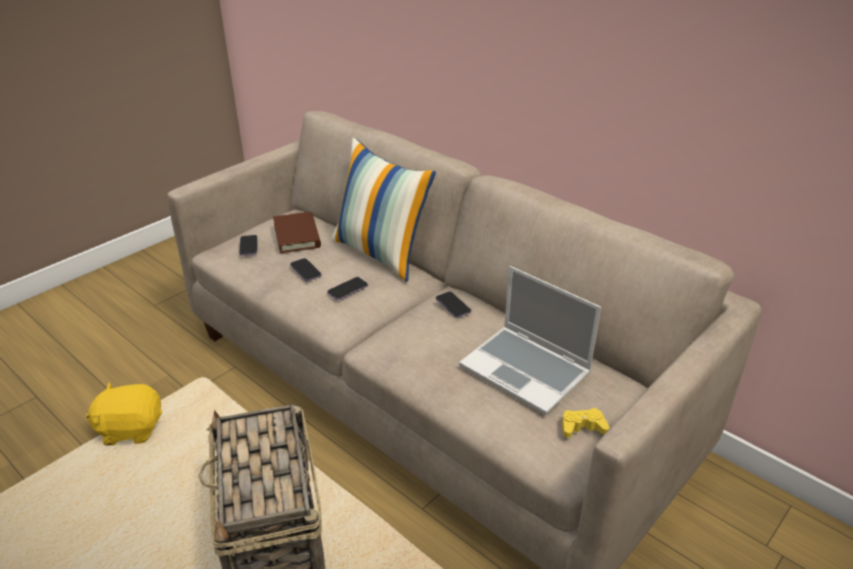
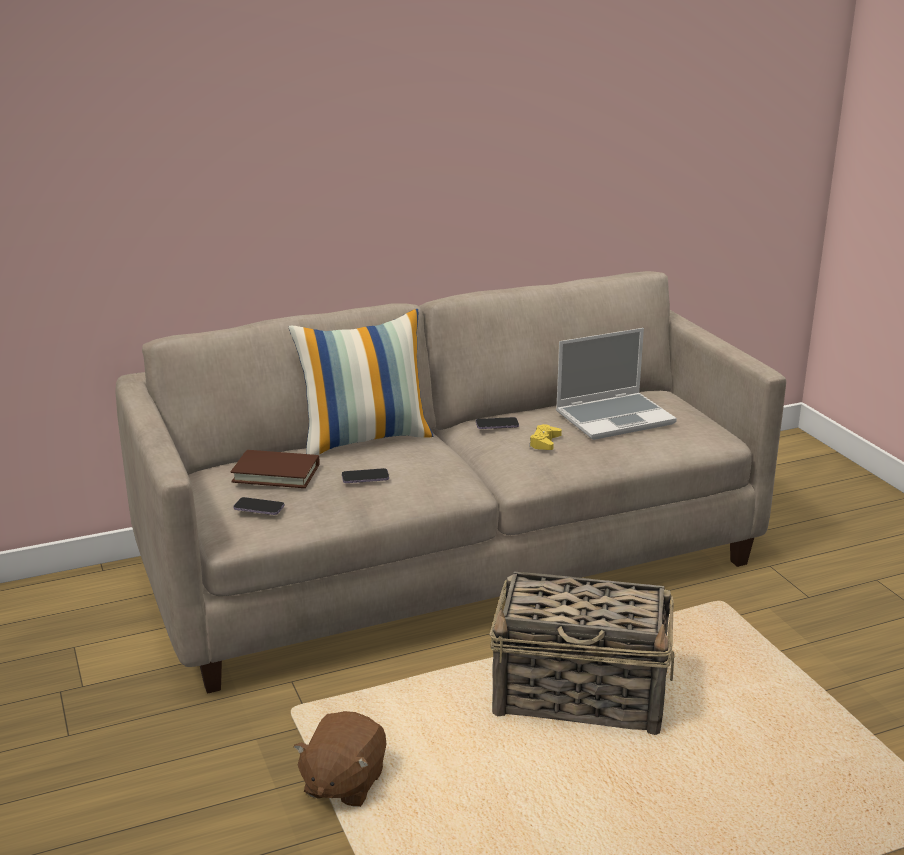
camera: 65 degrees left, 10 degrees down
yellow plush toy [85,383,162,446] -> brown plush toy [293,711,386,807]
phone [328,277,368,300] -> none
yellow game controller [562,408,610,438] -> yellow game controller moved to [529,424,562,450]

